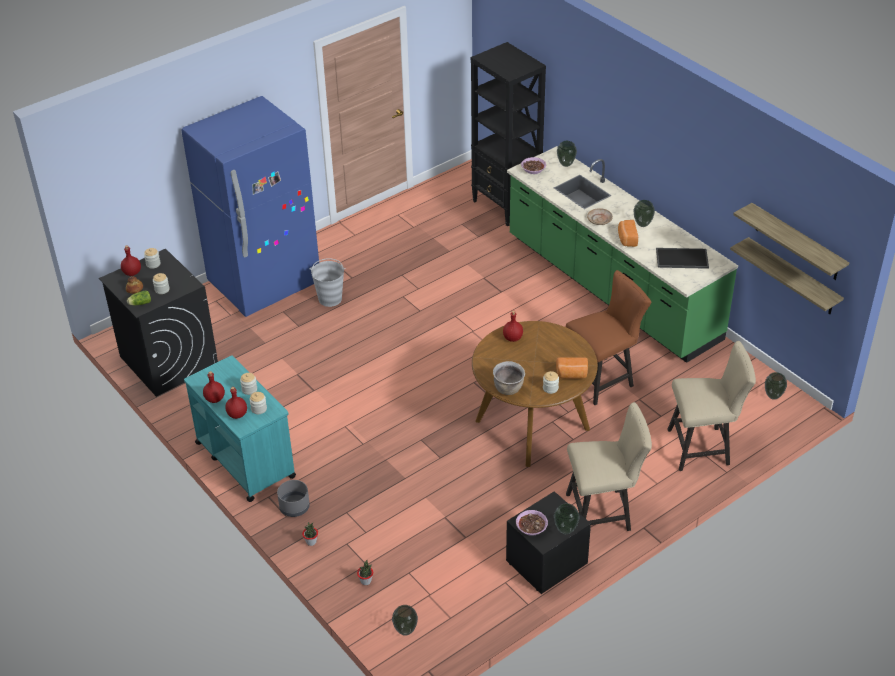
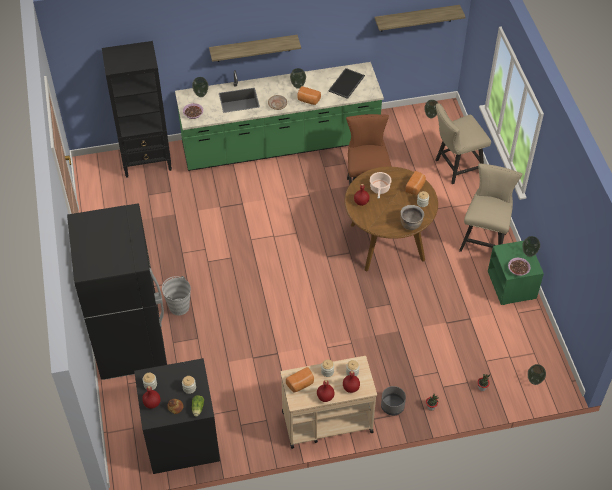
camera: 65 degrees left, 10 degrees up
blue fridge [181,96,319,317] -> black fridge [67,203,167,380]
turquoise cart [184,355,296,502] -> beige cart [280,356,377,449]
black nightstand [506,491,591,594] -> green nightstand [488,241,544,305]
beige chair [667,341,756,471] -> beige chair turned 135 degrees counterclockwise [435,103,491,184]
shelf [730,237,844,314] -> shelf moved to [209,35,301,62]
none -> bread [286,367,314,393]
none -> cooking pot [370,172,391,199]

